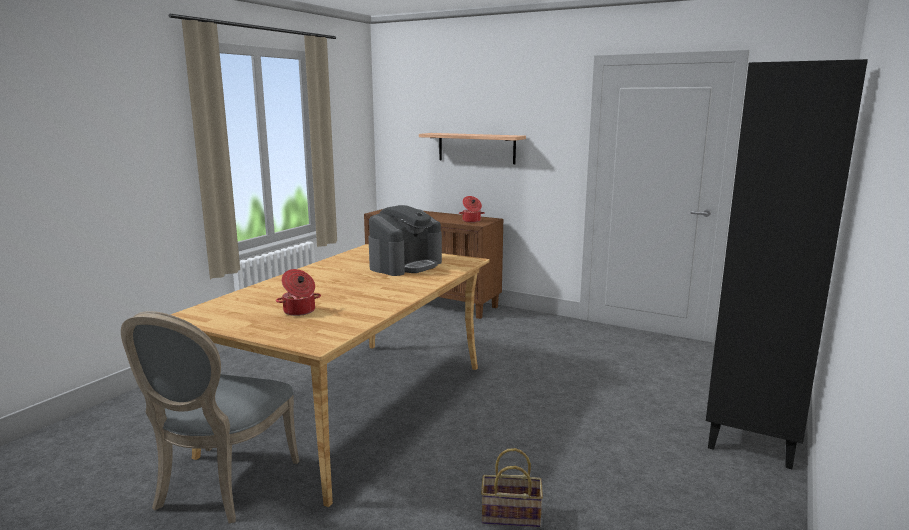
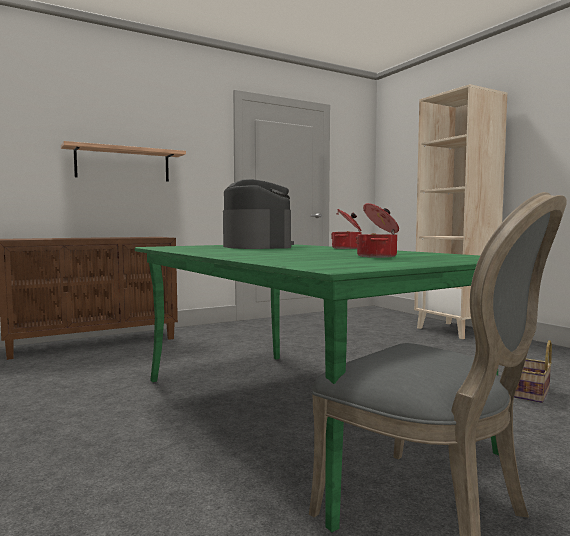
camera: 60 degrees left, 10 degrees down
beige dining table [171,244,490,507] -> green dining table [135,244,499,532]
cooking pot [459,196,485,223] -> cooking pot moved to [331,209,362,249]
black bookcase [706,59,868,469] -> beige bookcase [414,84,507,339]

